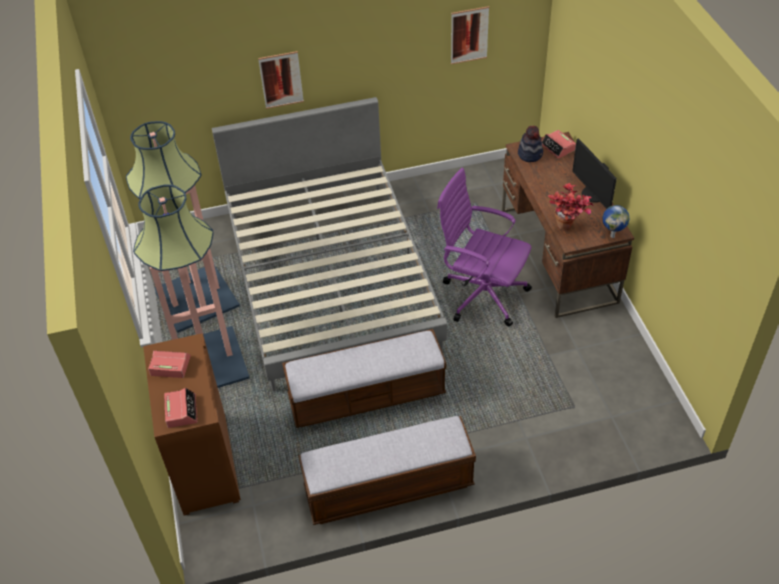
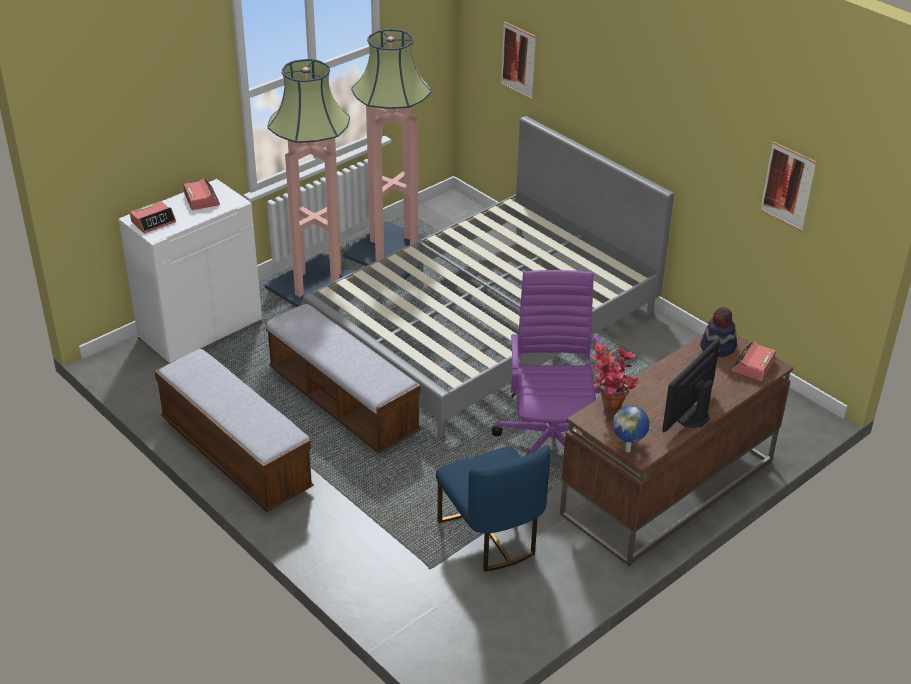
camera: 60 degrees right, 10 degrees down
brown cabinet [143,334,241,516] -> white cabinet [119,179,262,364]
picture [258,51,304,109] -> picture moved to [501,21,536,100]
none -> blue chair [436,445,551,572]

